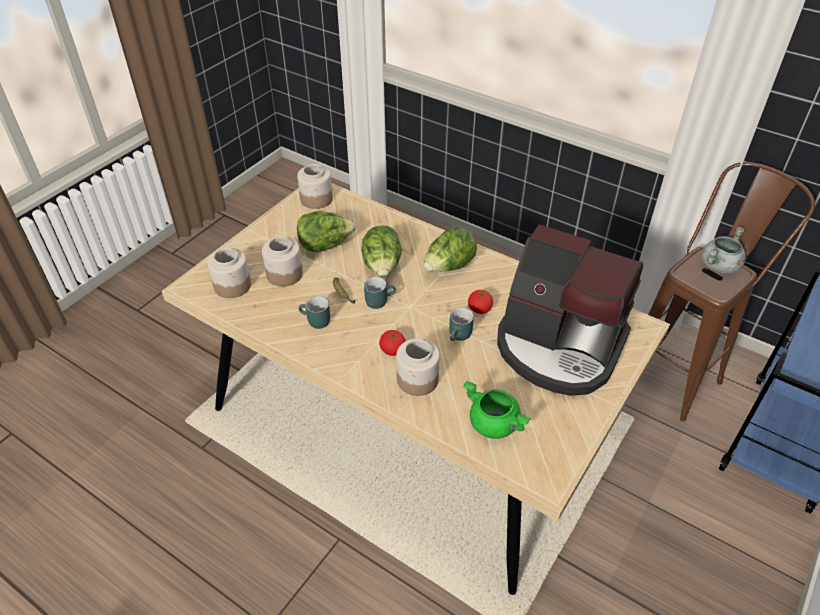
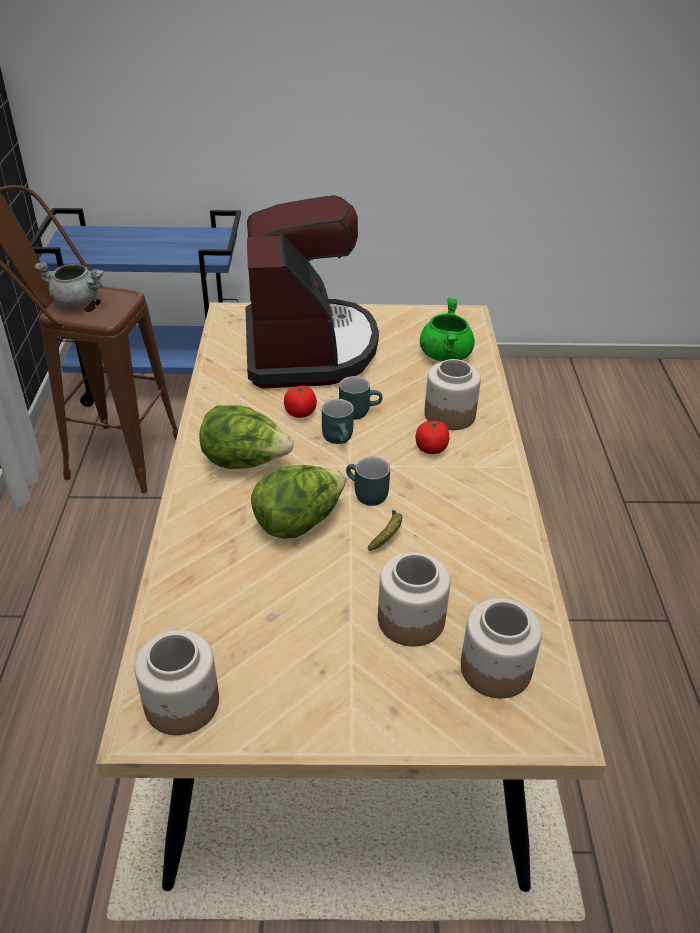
camera: 125 degrees left, 5 degrees down
lettuce [297,211,356,252] -> none
turquoise mug [299,296,330,329] -> turquoise mug moved to [322,399,354,444]

